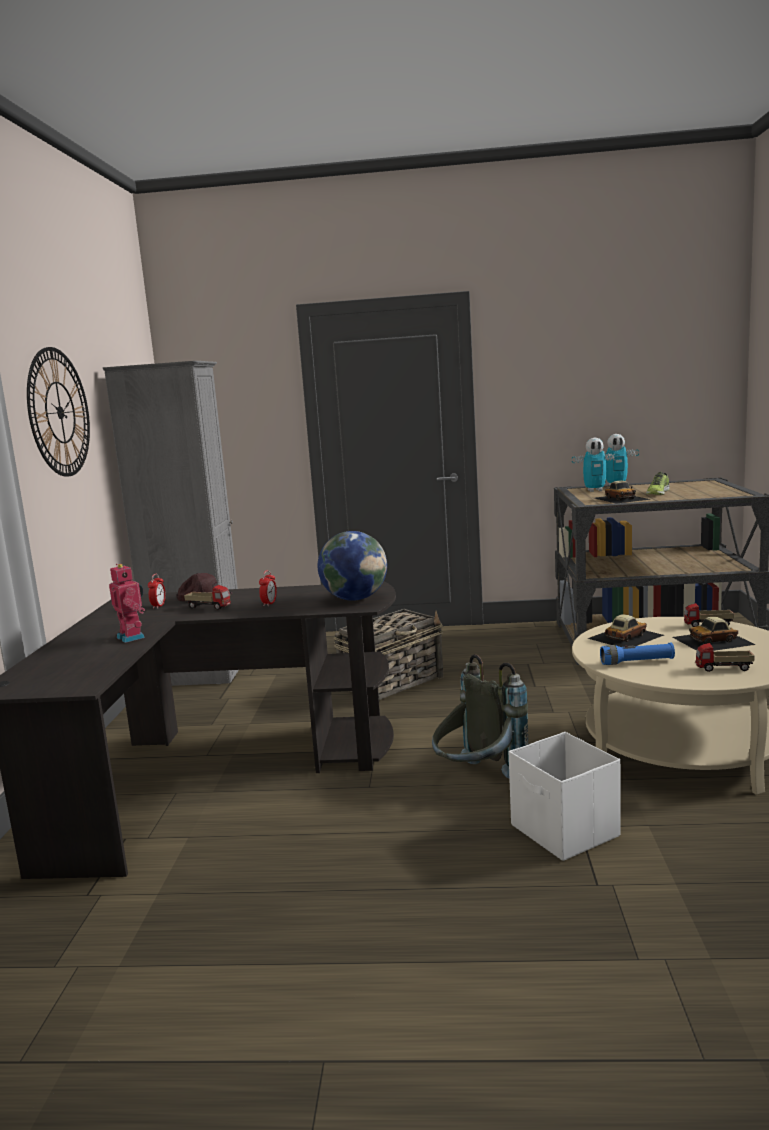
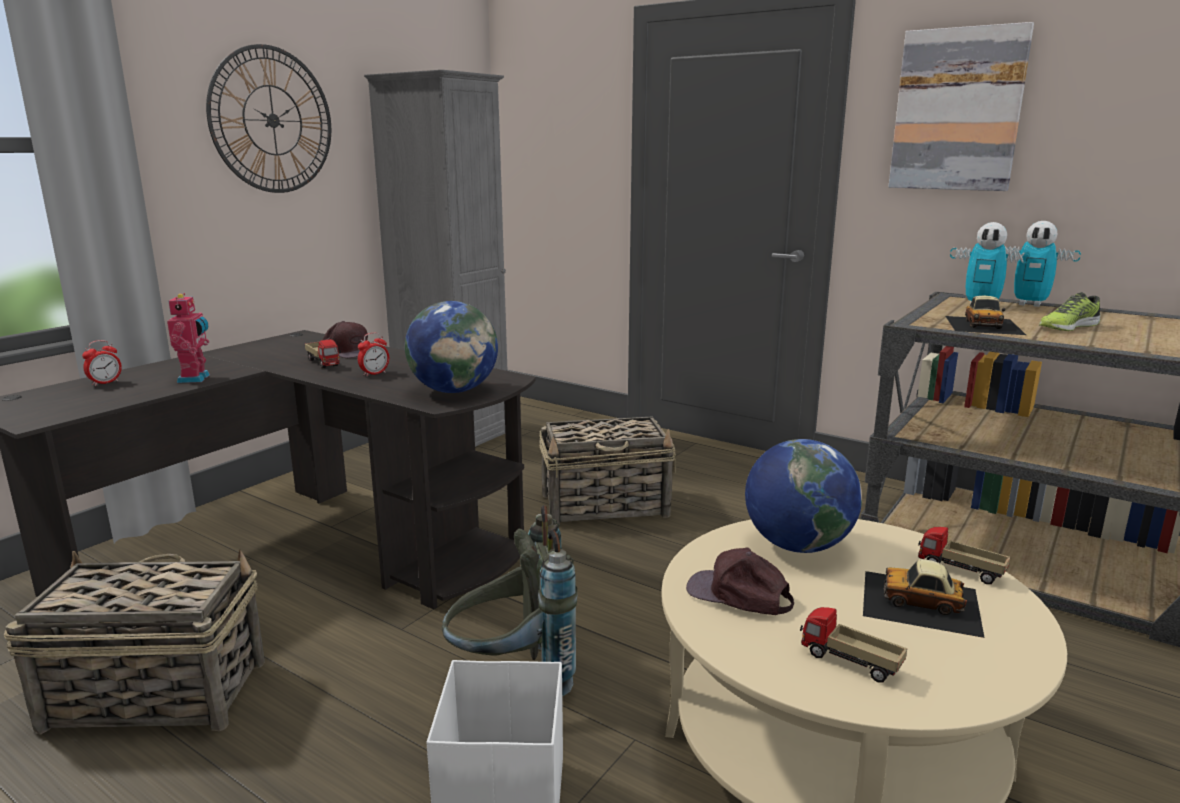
camera: 30 degrees right, 5 degrees up
alarm clock [148,574,166,609] -> alarm clock moved to [82,340,122,386]
toy car [587,614,664,647] -> globe [745,439,862,553]
blue flashlight [600,643,675,665] -> brown cap [686,547,794,615]
none -> basket [4,550,265,735]
none -> picture [888,22,1034,191]

